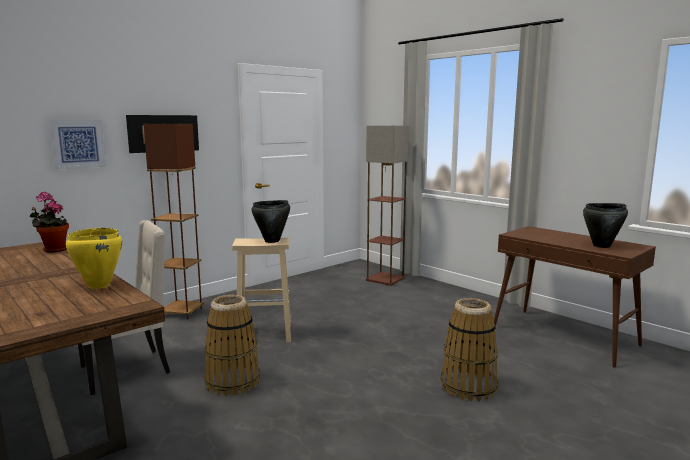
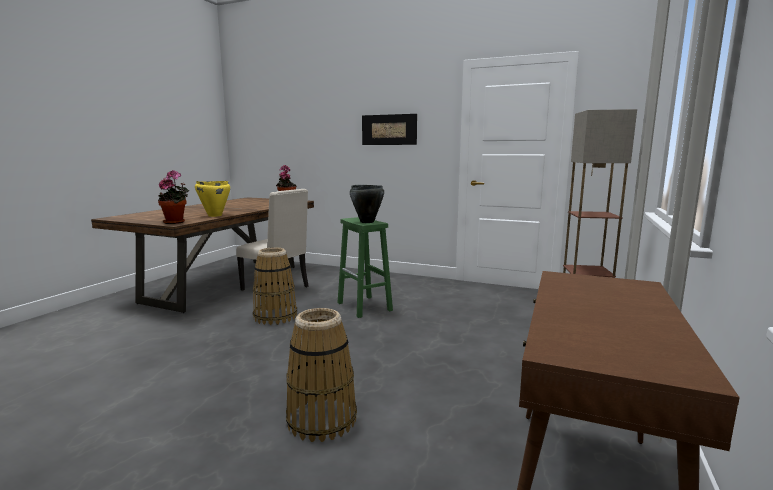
camera: 65 degrees right, 0 degrees up
picture [49,120,106,170] -> none
brown floor lamp [144,124,204,319] -> none
beige stool [232,237,291,342] -> green stool [337,217,393,318]
black cooking pot [583,203,628,248] -> none
none -> potted plant [158,170,189,224]

